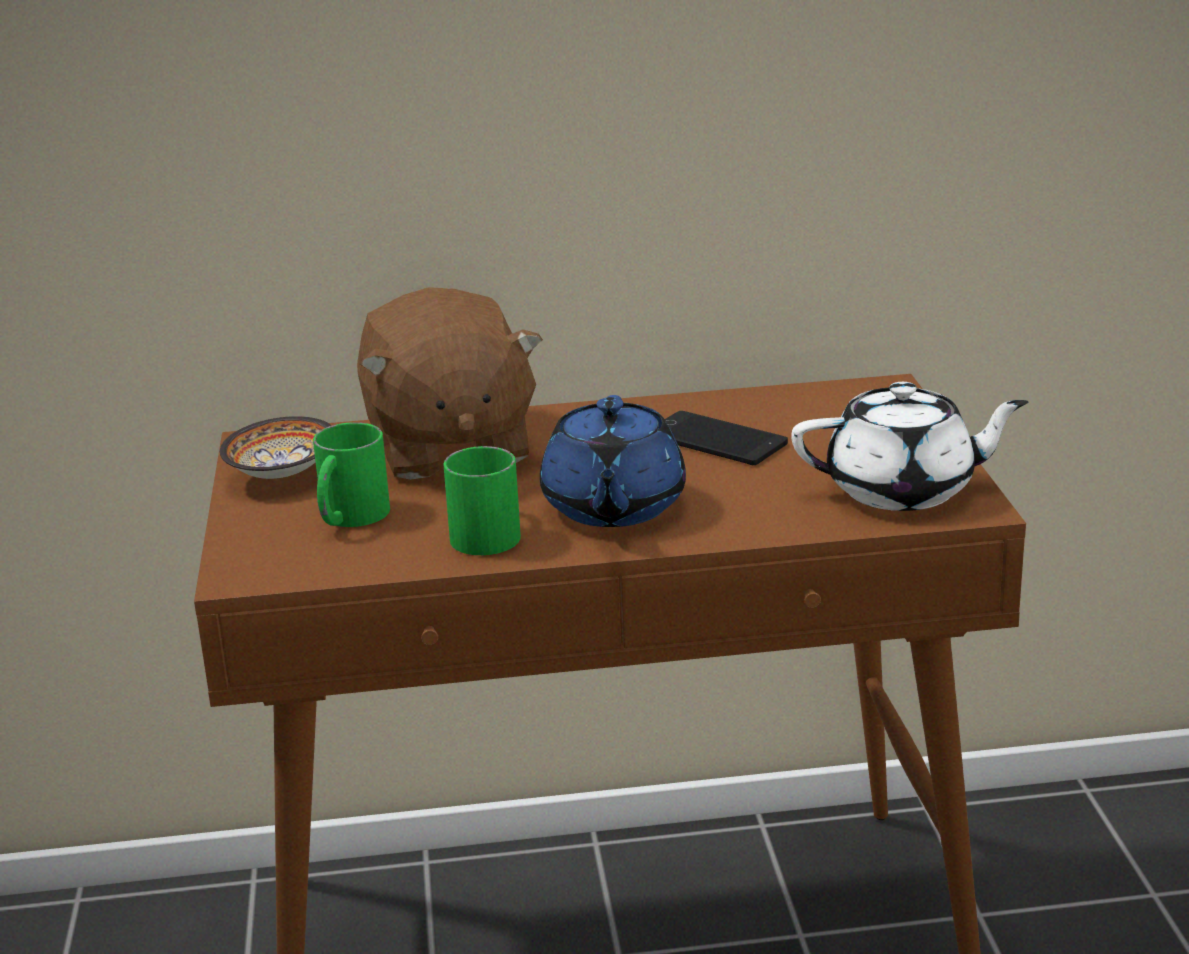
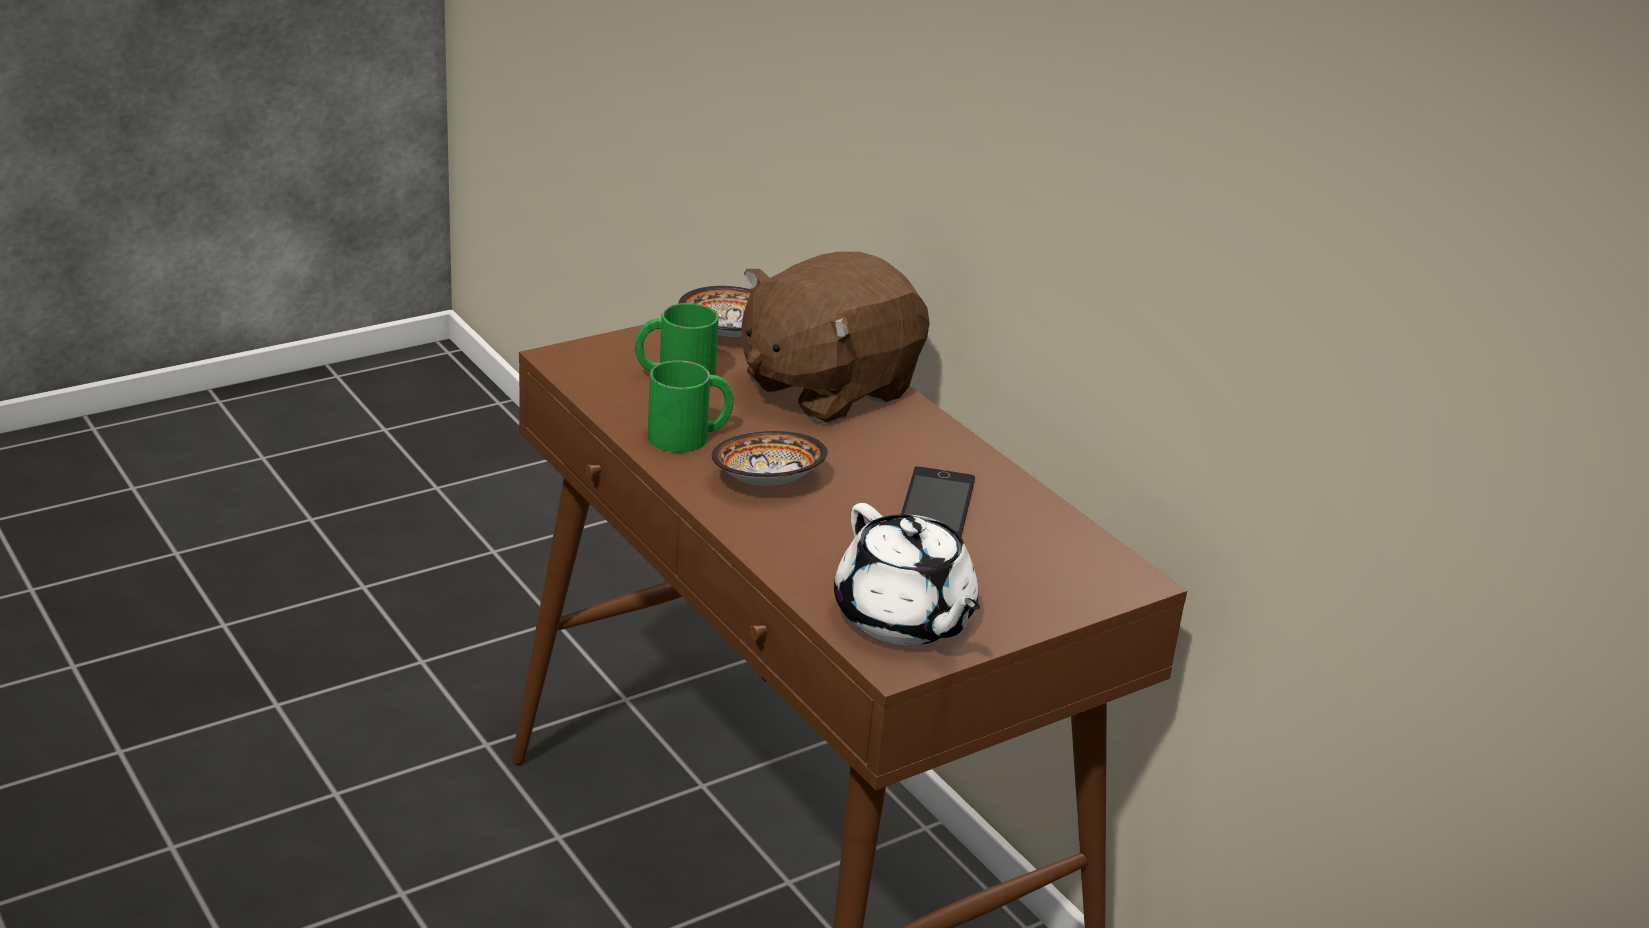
camera: 60 degrees right, 5 degrees up
blue teapot [540,395,686,527] -> bowl [712,431,828,486]

